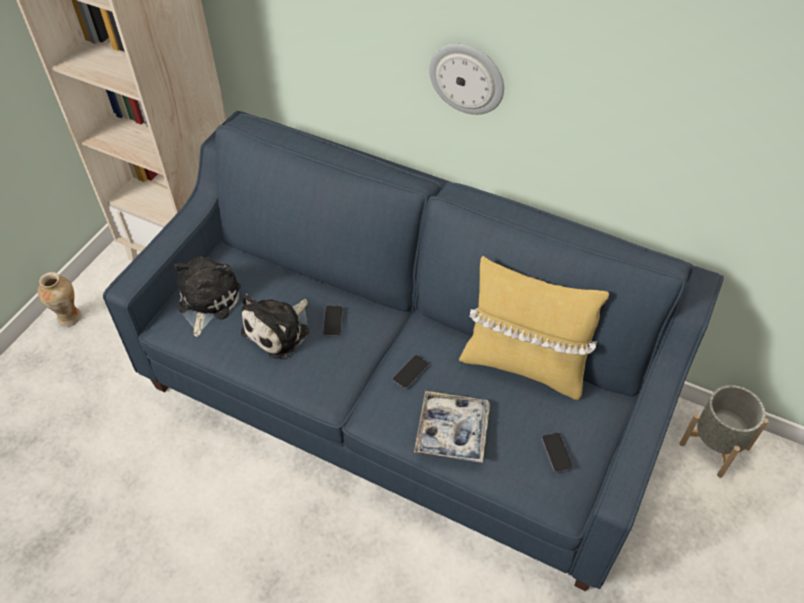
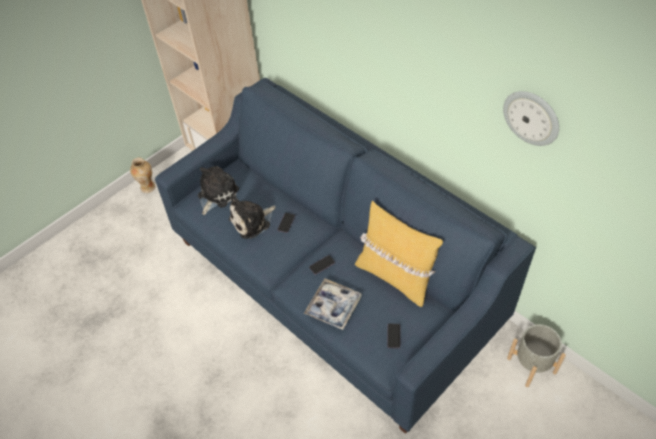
camera: 20 degrees right, 0 degrees up
wall clock [429,44,504,115] -> wall clock moved to [503,91,559,146]

